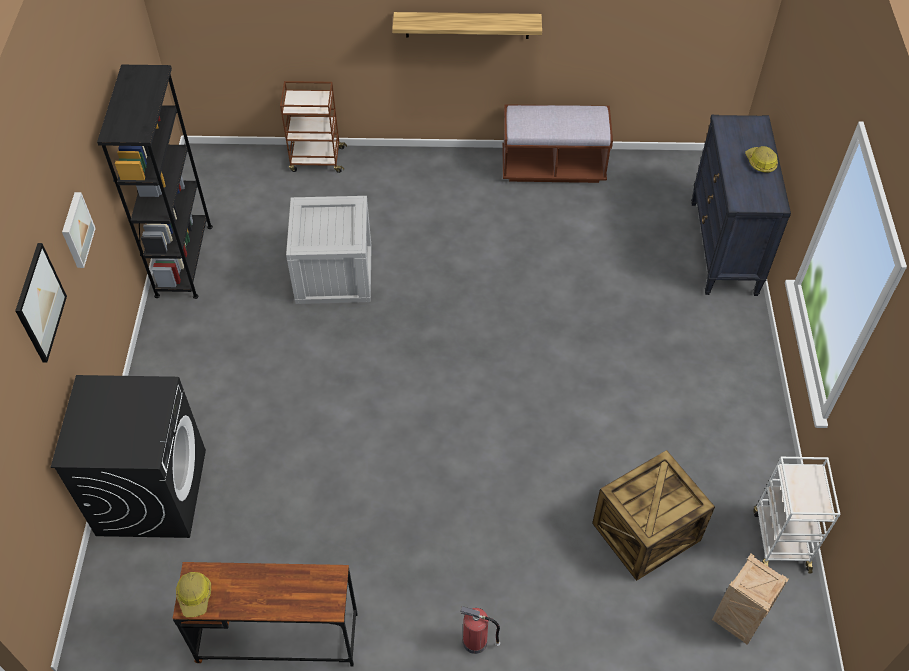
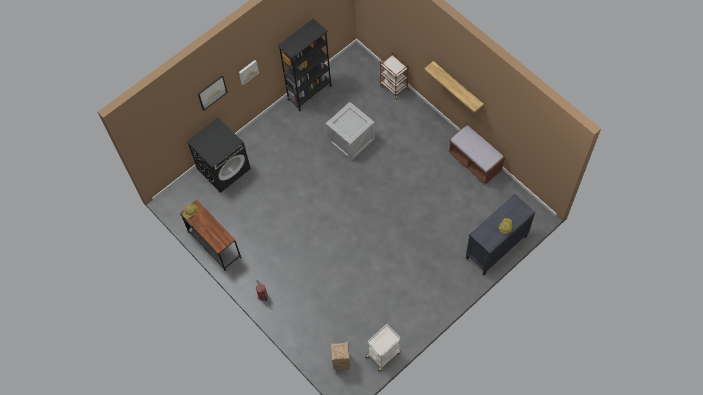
camera: 50 degrees right, 10 degrees up
crate [592,450,715,581] -> none

